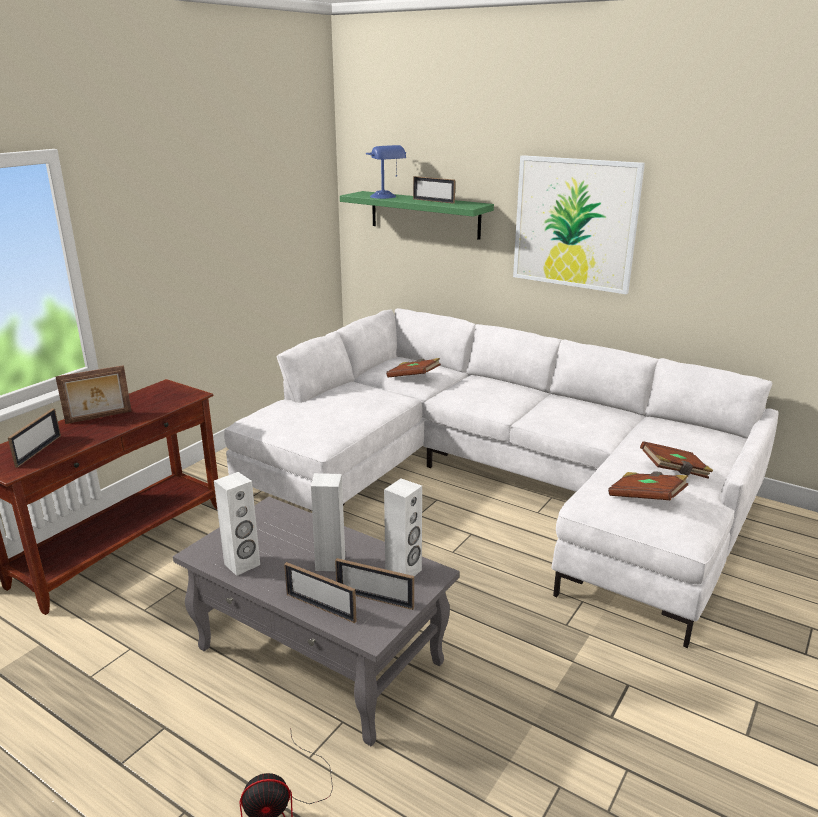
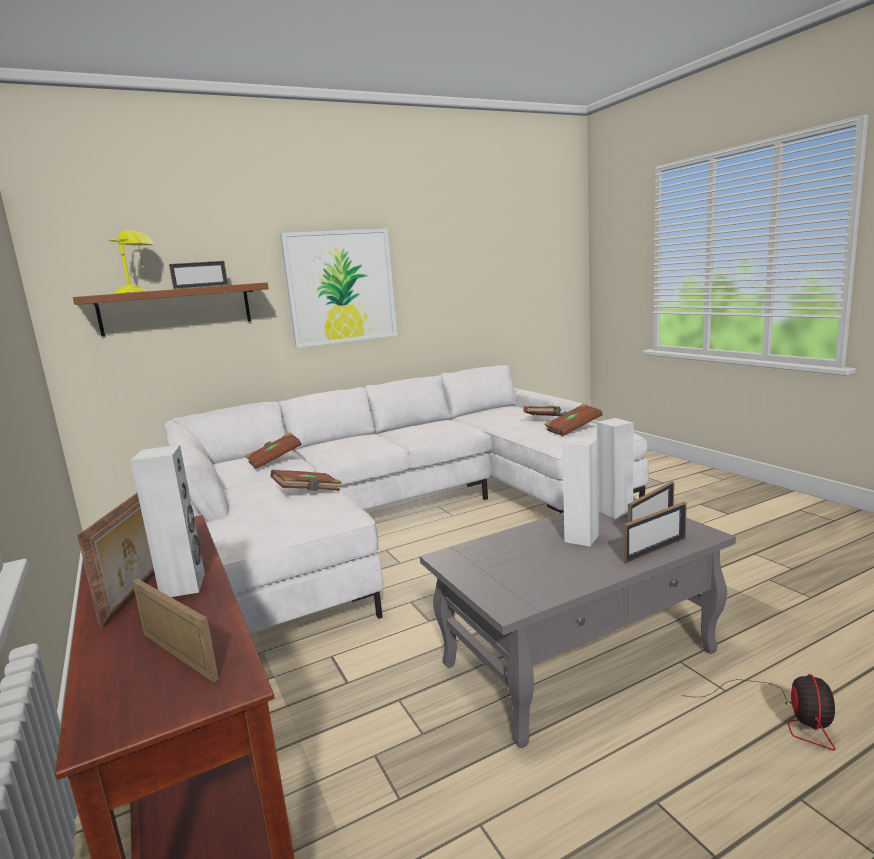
camera: 60 degrees left, 10 degrees down
white speaker [214,472,260,576] -> white speaker moved to [131,445,205,597]
green shelf [340,191,494,240] -> brown shelf [73,282,269,336]
blue table lamp [366,145,406,199] -> yellow table lamp [109,230,154,294]
none -> brown book [270,470,342,491]

